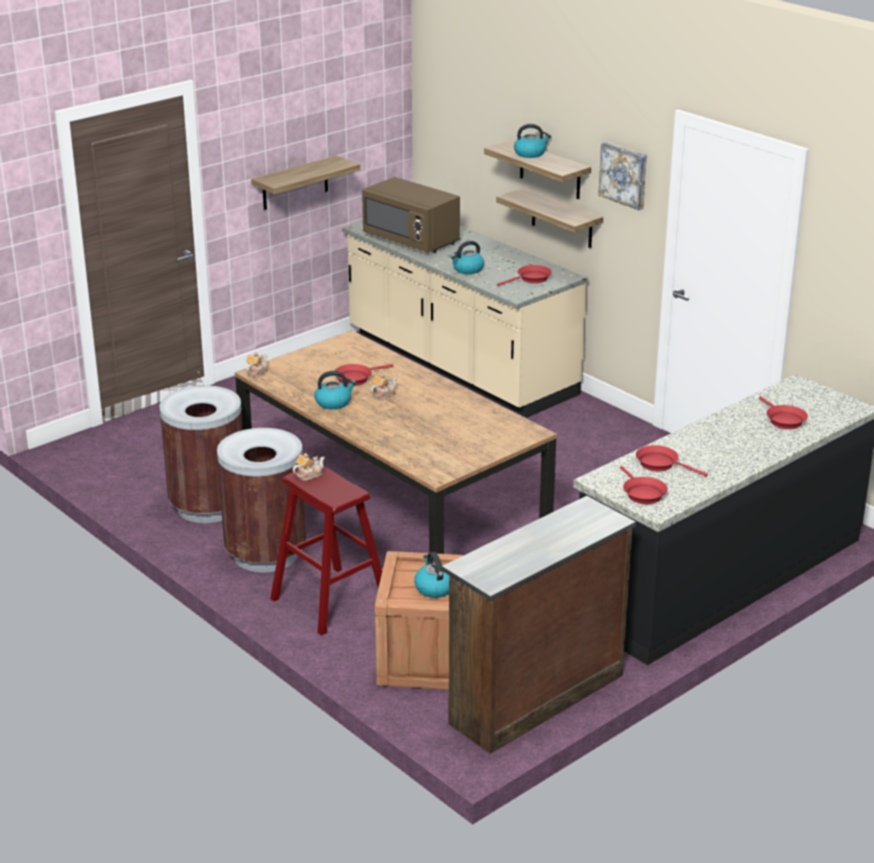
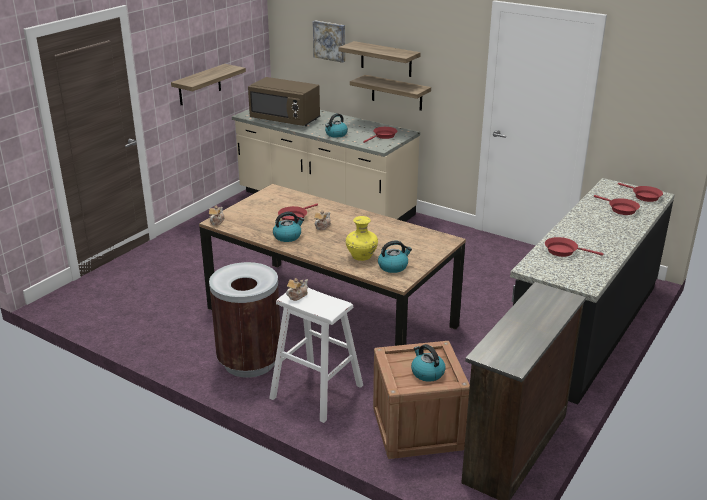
camera: 15 degrees left, 0 degrees up
brown trash can [160,386,243,523] -> none
red stool [270,466,382,636] -> white stool [269,288,363,423]
kettle [514,124,551,158] -> kettle moved to [378,240,412,273]
picture [598,142,647,210] -> picture moved to [313,20,345,63]
red frying pan [620,466,668,504] -> red frying pan moved to [618,183,663,202]
none -> yellow vase [346,216,378,261]

